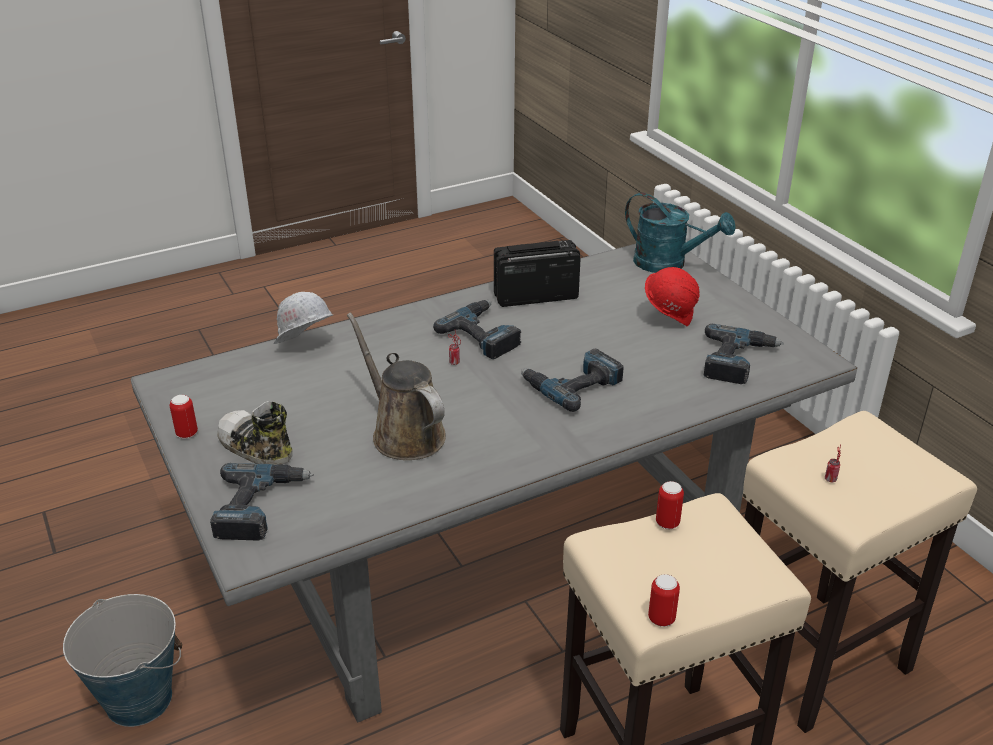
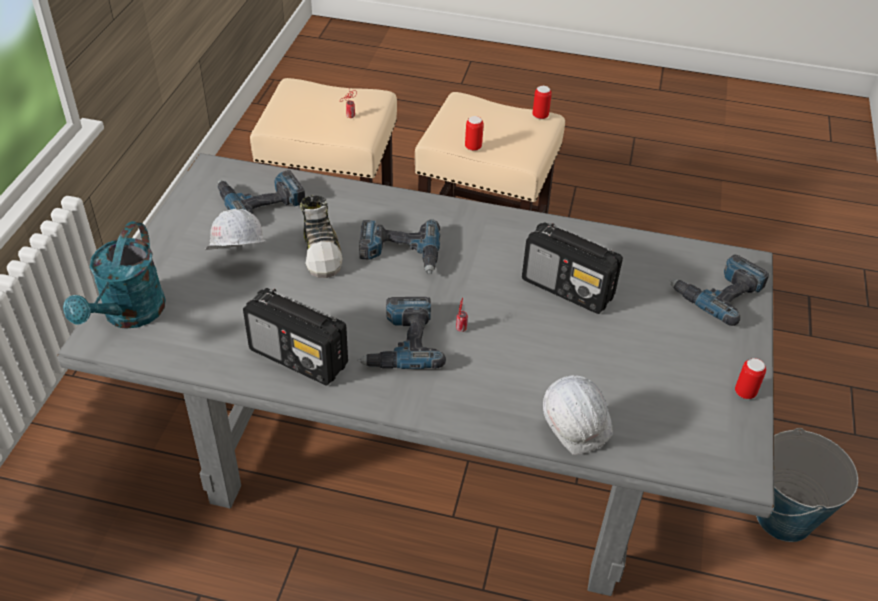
camera: 140 degrees left, 10 degrees up
shoe [217,401,293,465] -> shoe moved to [300,195,343,278]
brown watering can [347,313,446,460] -> radio [522,222,623,314]
turquoise watering can [625,192,736,273] -> turquoise watering can turned 150 degrees counterclockwise [63,221,166,329]
red hard hat [645,267,699,326] -> white hard hat [205,209,266,250]

